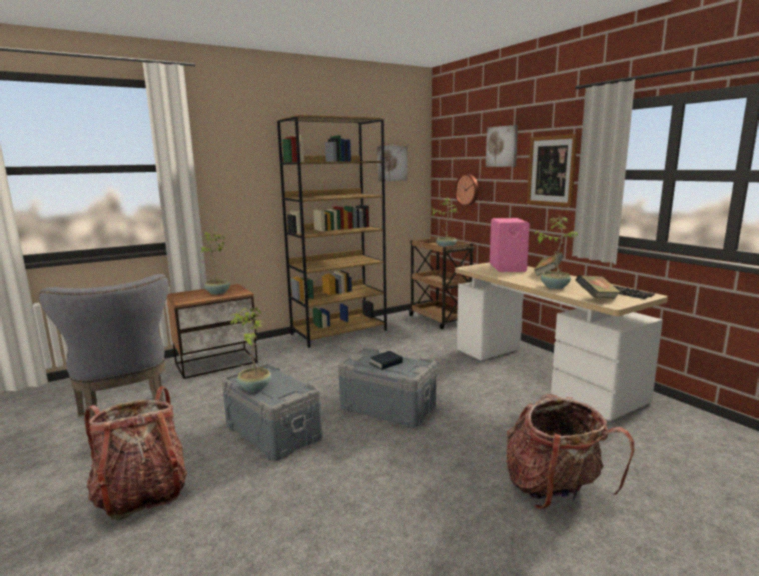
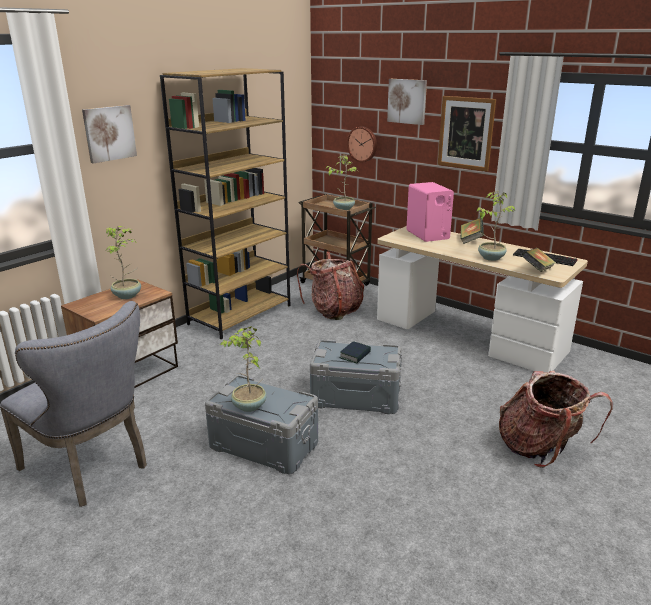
camera: 20 degrees left, 10 degrees up
backpack [84,386,187,521] -> backpack moved to [297,252,364,320]
picture [377,146,408,182] -> picture moved to [82,105,137,163]

